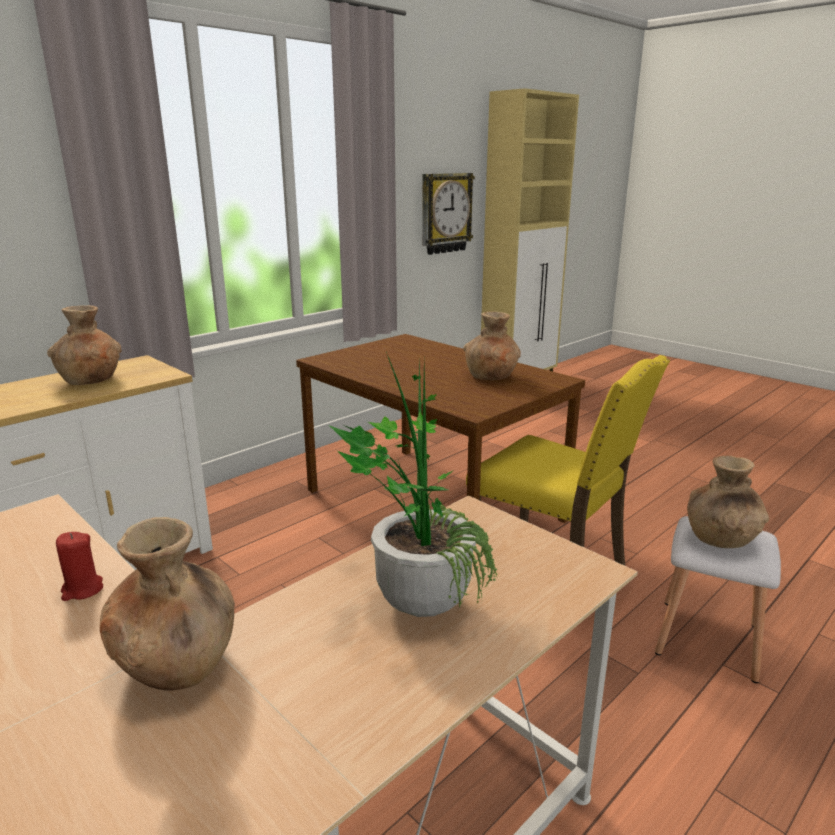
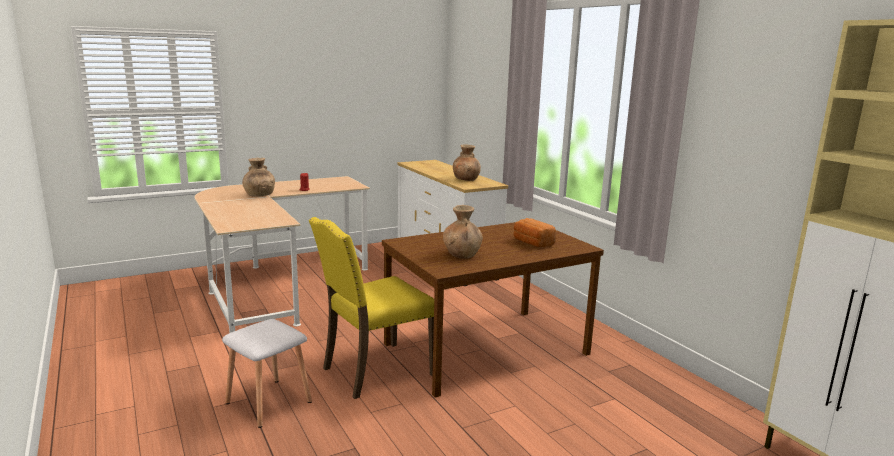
camera: 105 degrees right, 5 degrees down
potted plant [329,352,497,617] -> none
wall clock [422,173,475,255] -> none
brown vase [687,456,769,548] -> none
none -> bread [514,218,556,247]

